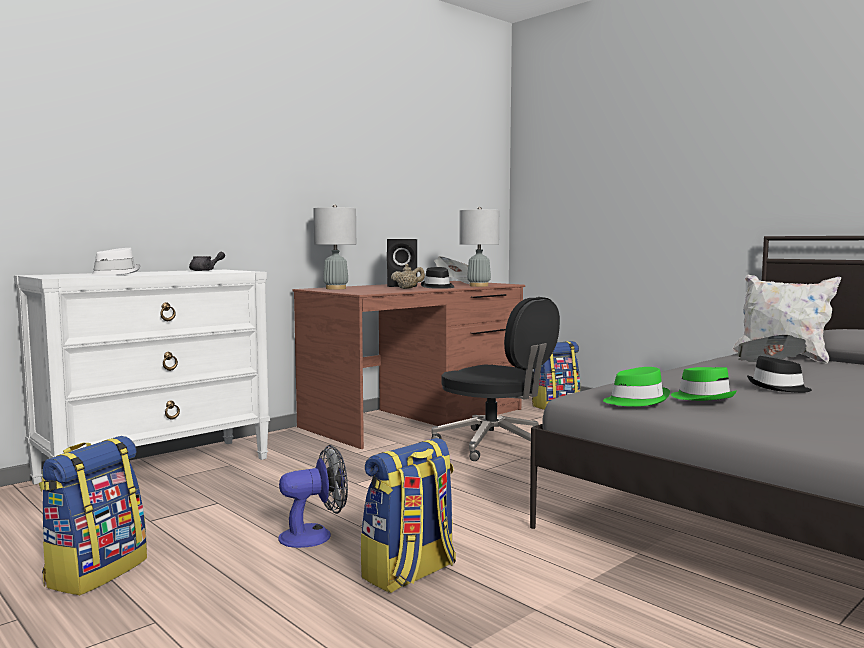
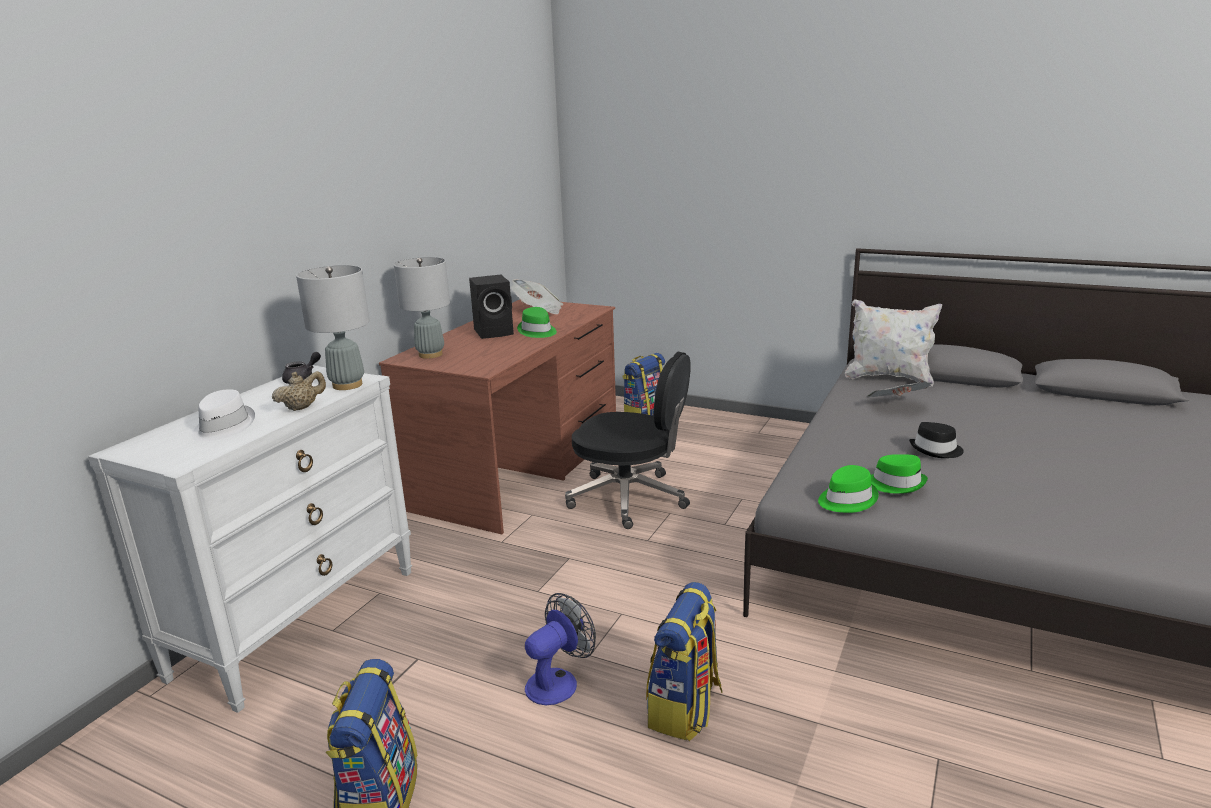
camera: 20 degrees left, 15 degrees up
beige teapot [391,264,425,289] -> beige teapot moved to [272,371,326,411]
black hat [421,267,454,289] -> green hat [517,307,557,338]
grey table lamp [459,207,499,287] -> grey table lamp moved to [296,265,370,390]

